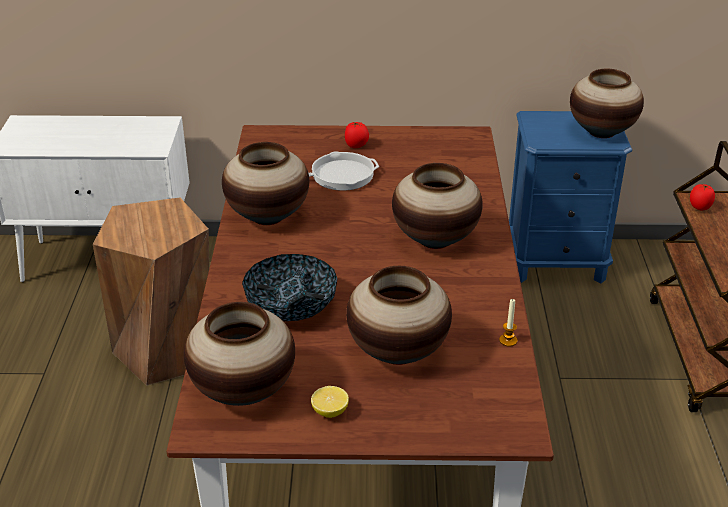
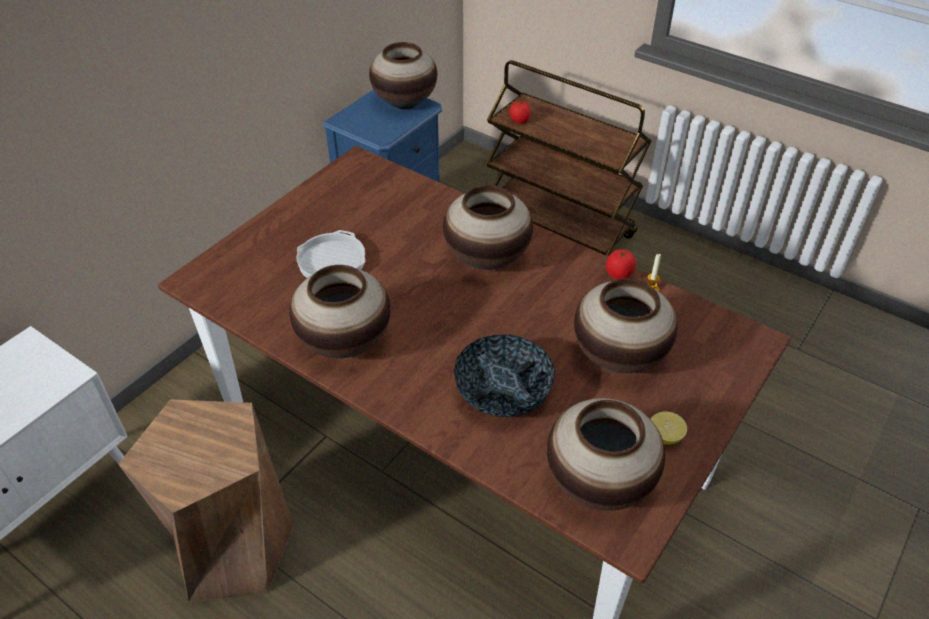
camera: 55 degrees left, 10 degrees up
tomato [345,122,369,148] -> tomato moved to [606,249,636,280]

